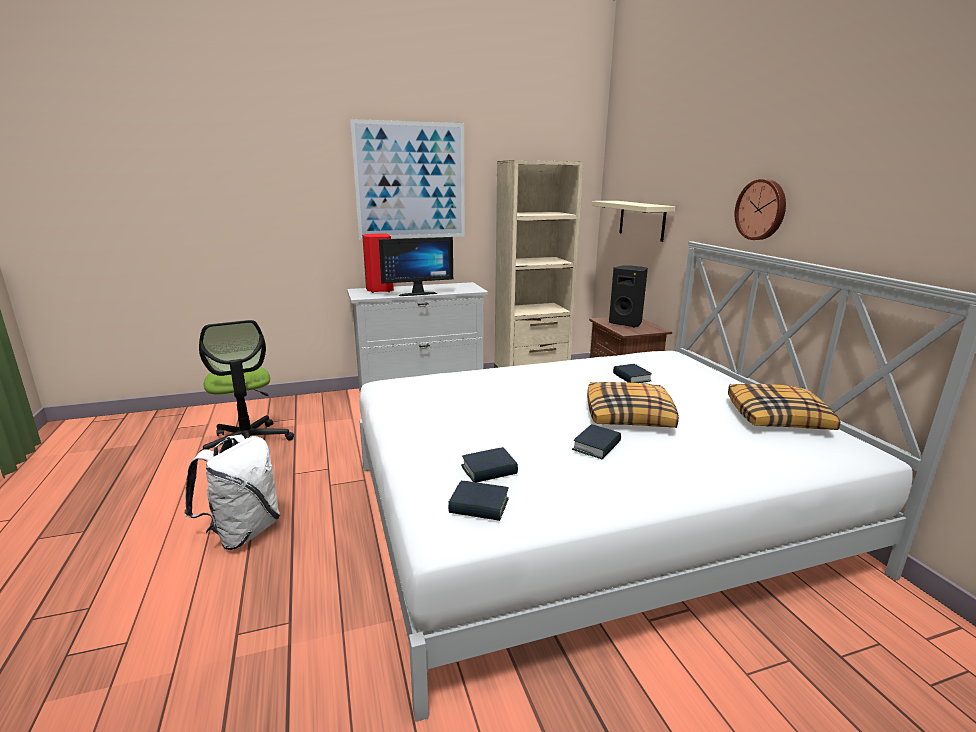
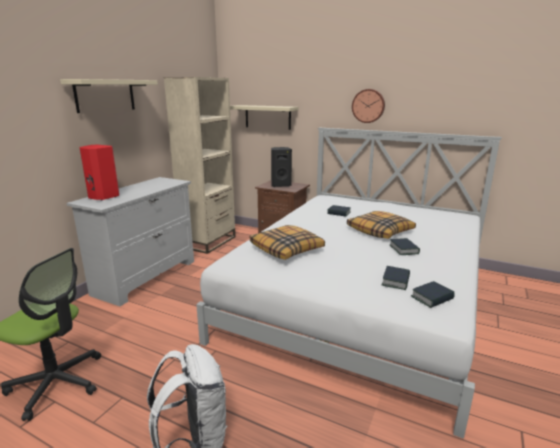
camera: 45 degrees left, 0 degrees up
picture [350,119,465,240] -> beige shelf [60,79,158,113]
monitor [379,237,453,296] -> none
pillow [728,384,840,430] -> pillow moved to [250,225,325,260]

